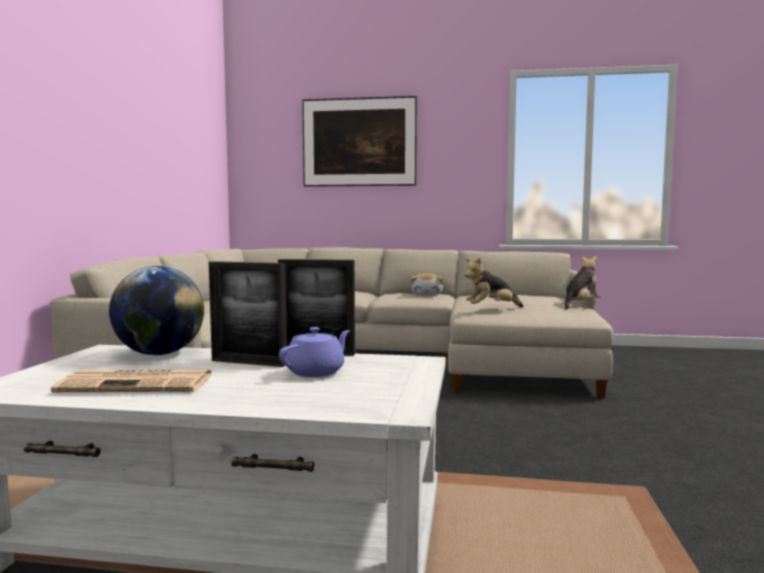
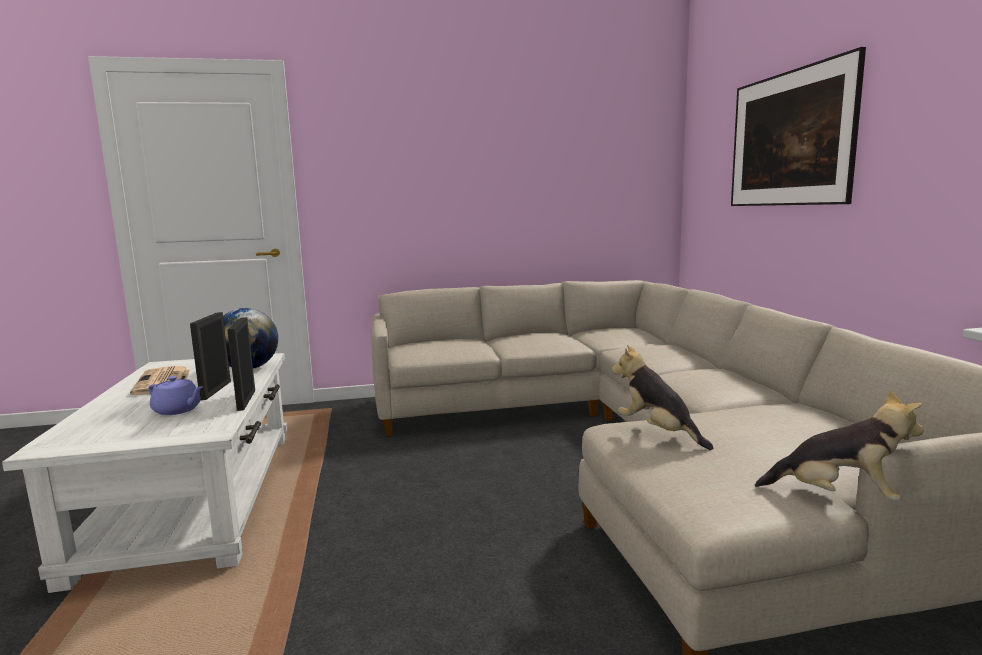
camera: 70 degrees right, 5 degrees up
plush toy [411,273,443,296] -> none

